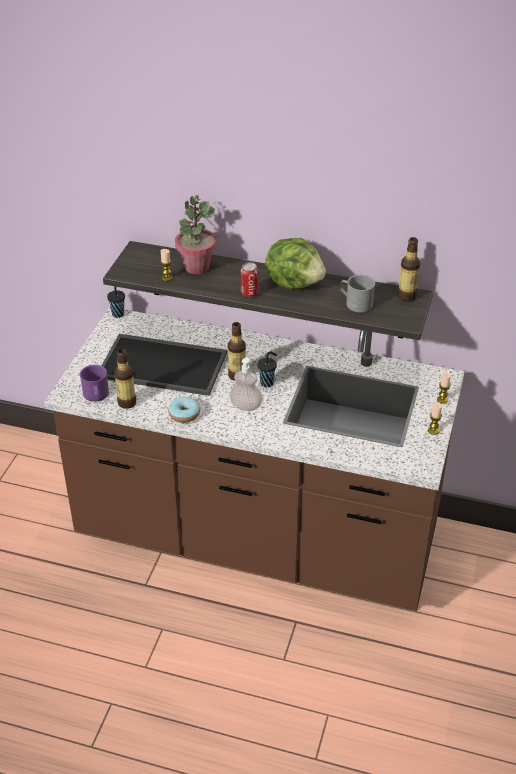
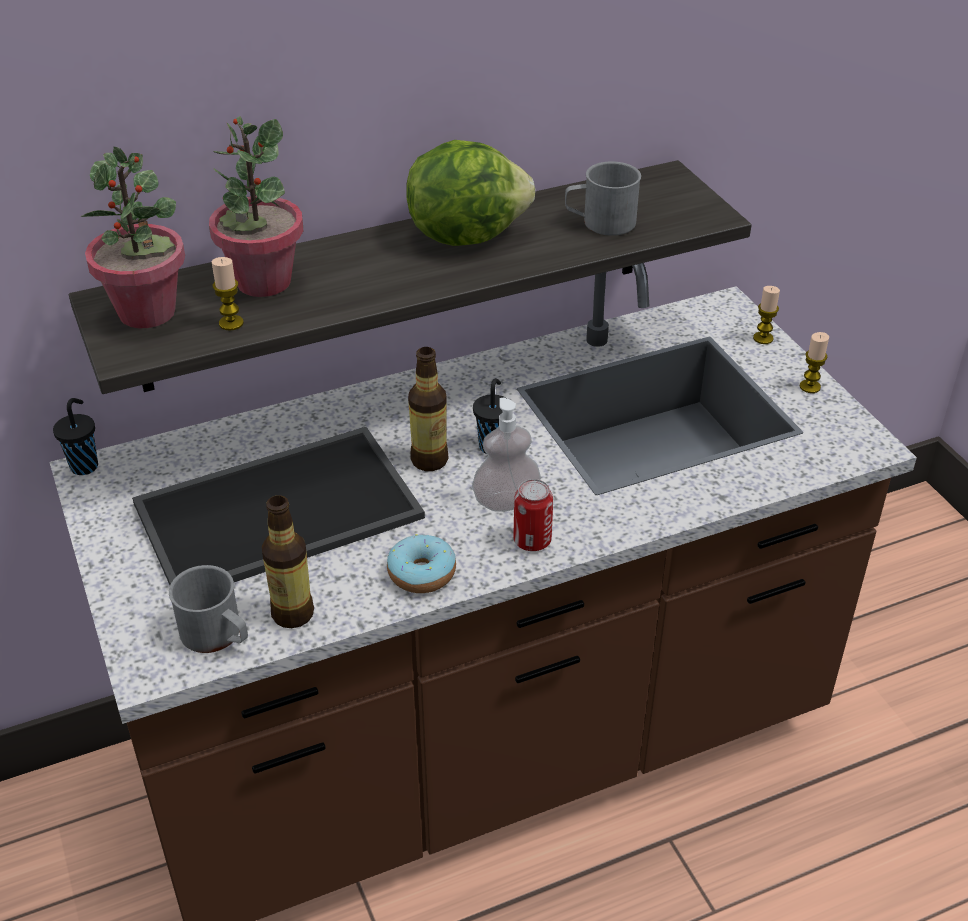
camera: 40 degrees left, 0 degrees up
purple mug [80,365,109,402] -> grey mug [169,565,248,653]
can [241,262,259,297] -> can moved to [513,479,553,551]
bottle [397,237,420,302] -> none
none -> potted plant [81,147,185,328]

